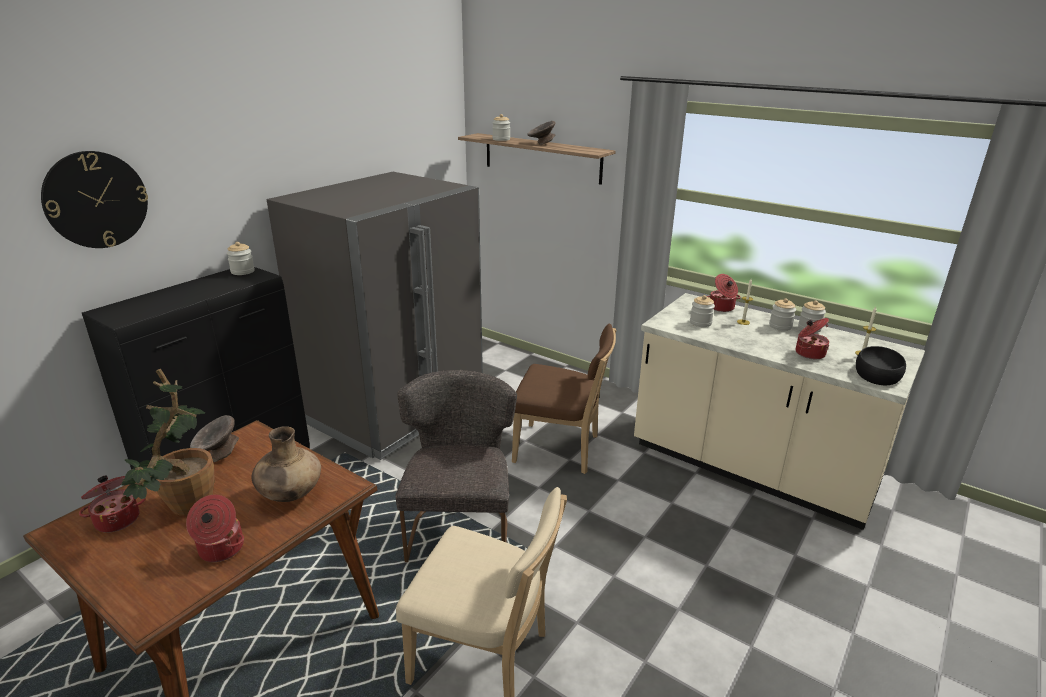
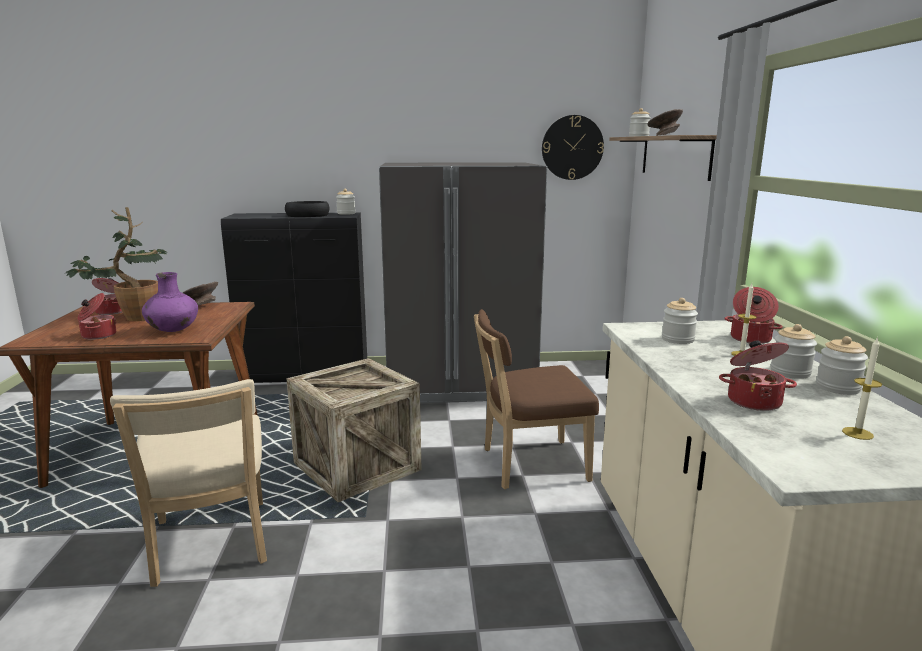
camera: 50 degrees right, 10 degrees down
wall clock [41,151,148,248] -> wall clock moved to [542,115,604,180]
brown vase [251,426,321,502] -> purple vase [142,272,198,332]
grey chair [395,370,517,562] -> crate [286,358,422,502]
brown chair [512,323,616,474] -> brown chair turned 105 degrees clockwise [474,309,599,489]
black bowl [856,346,906,385] -> black bowl moved to [285,201,329,217]

